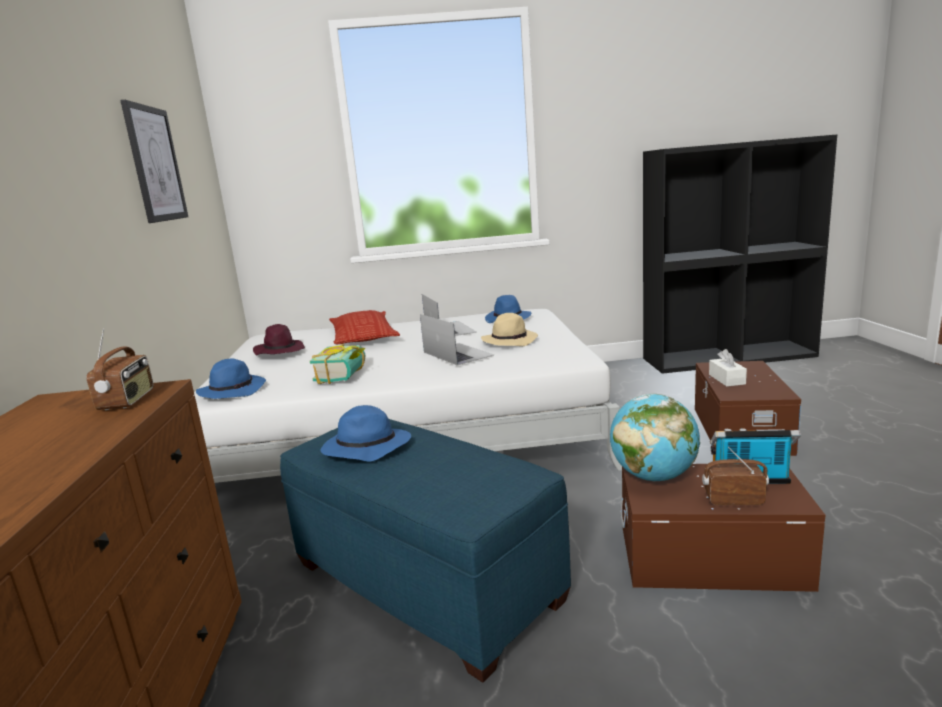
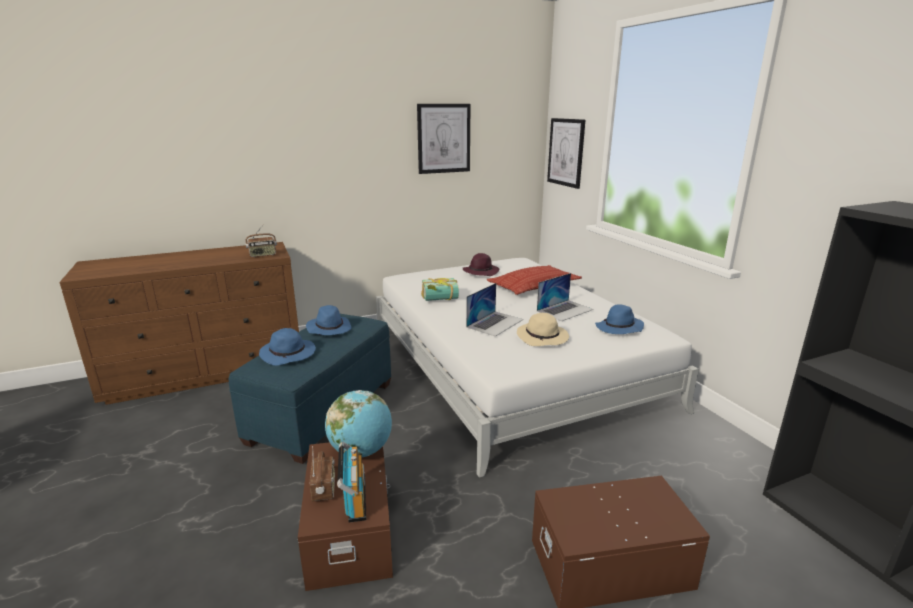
camera: 70 degrees right, 5 degrees up
blue hat [196,359,266,399] -> blue hat moved to [259,328,316,366]
white tissue box [709,349,747,387] -> none
none -> picture [547,118,585,189]

